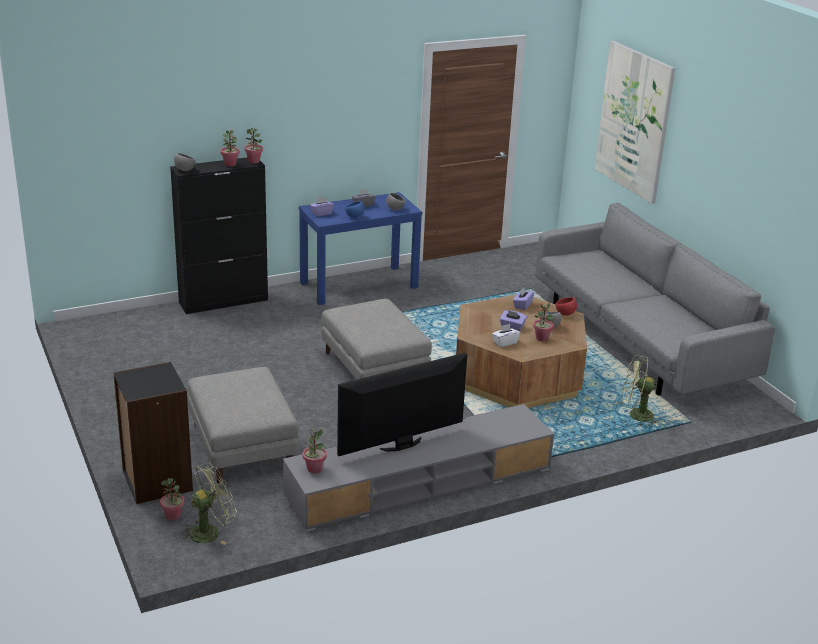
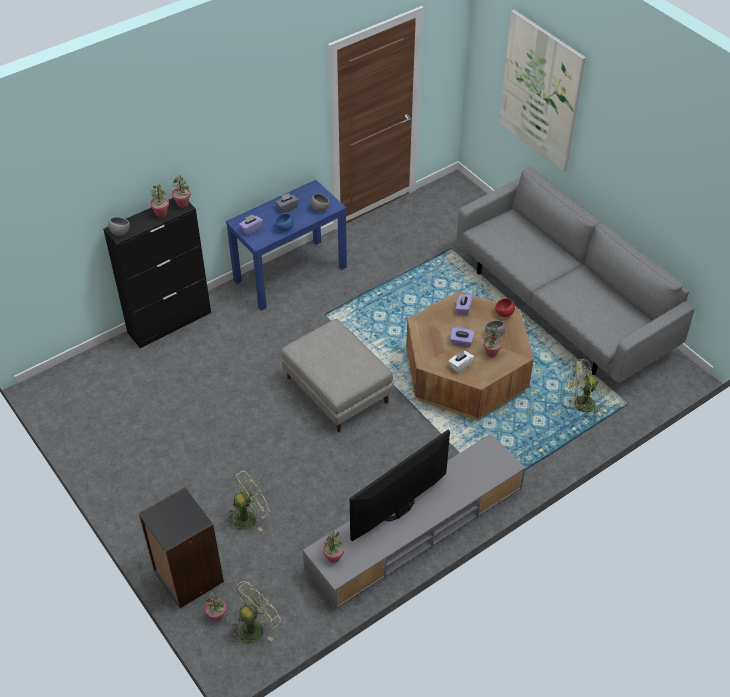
camera: 10 degrees left, 20 degrees up
grey ottoman [188,367,299,484] -> green fan [225,471,270,531]

